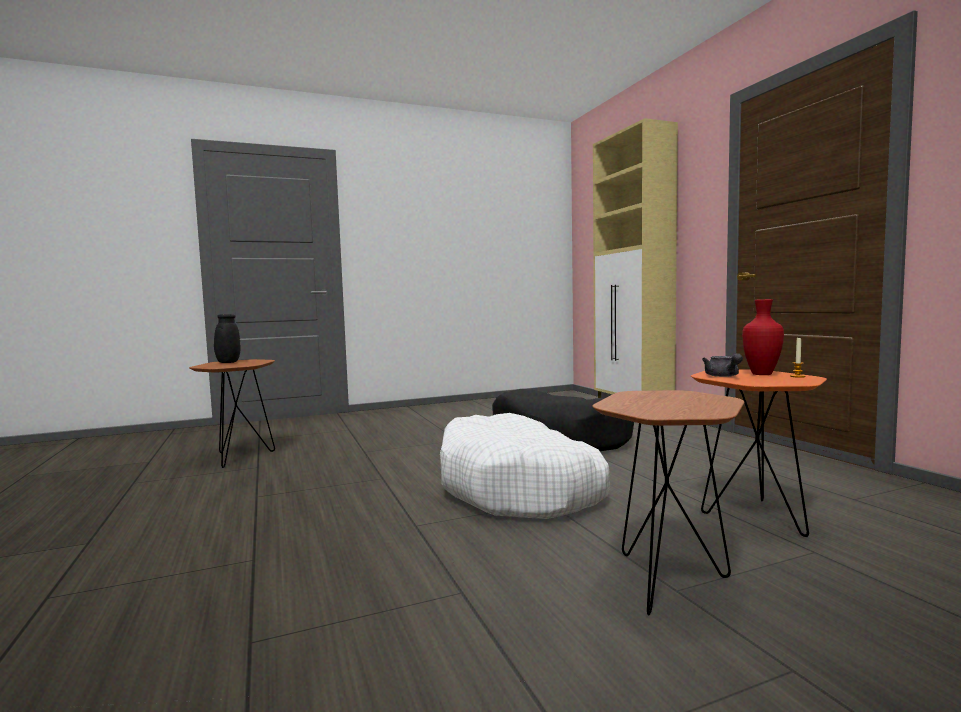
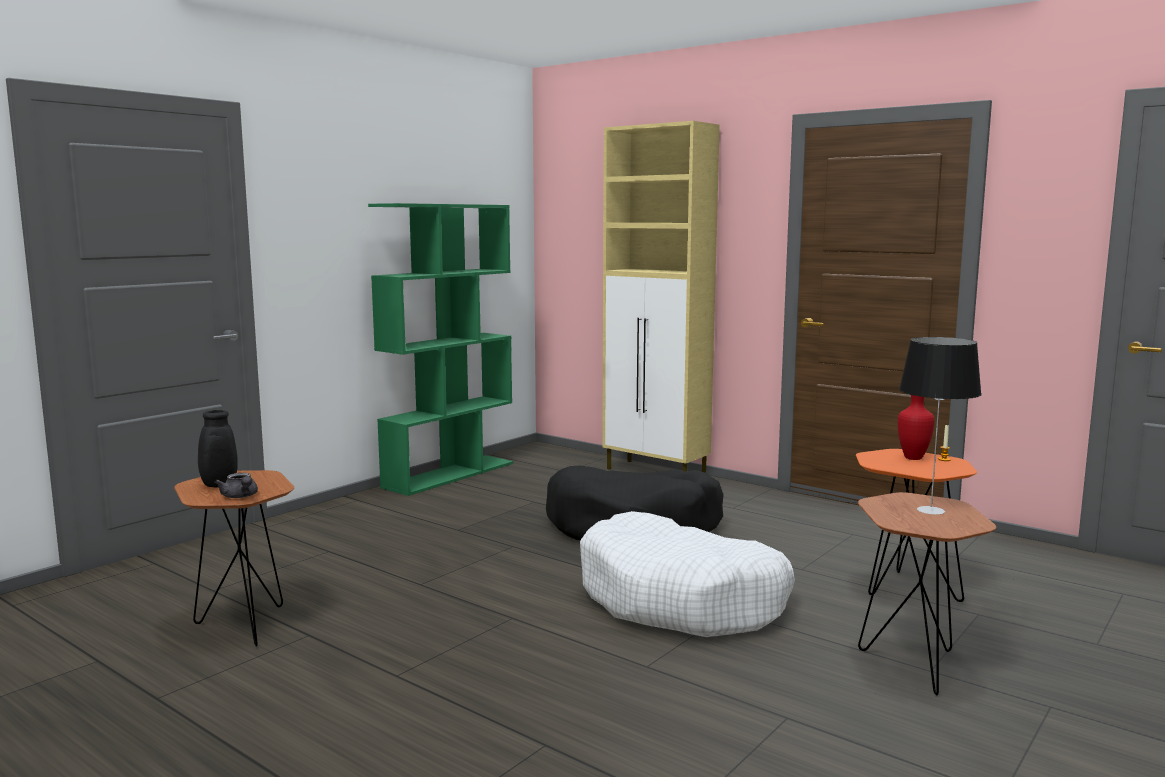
camera: 30 degrees left, 5 degrees up
grey teapot [702,353,743,377] -> grey teapot moved to [215,473,258,498]
none -> green bookcase [368,203,513,496]
none -> table lamp [899,337,982,515]

